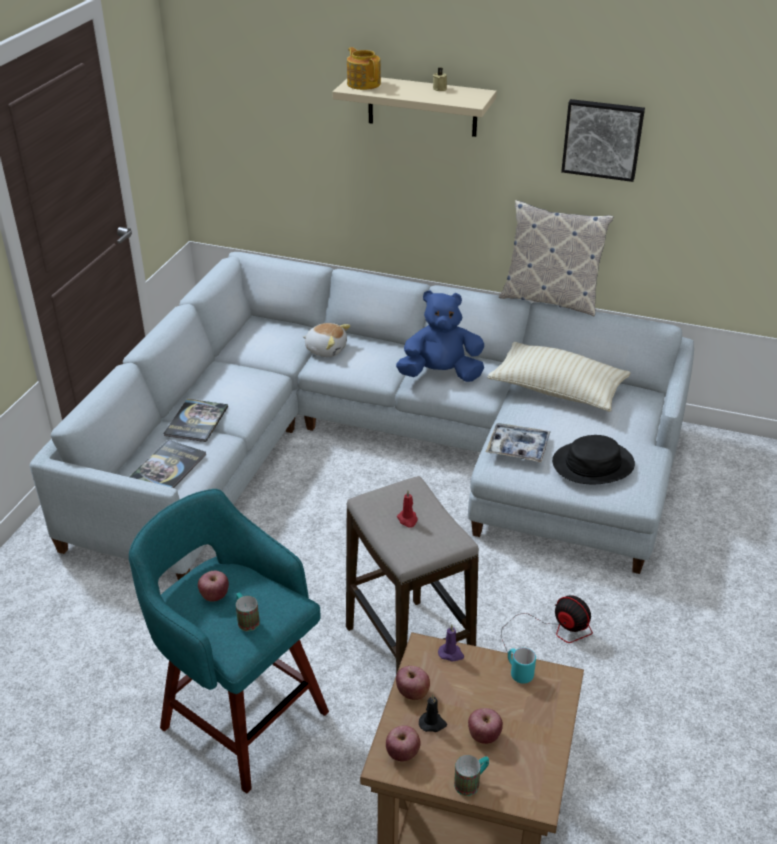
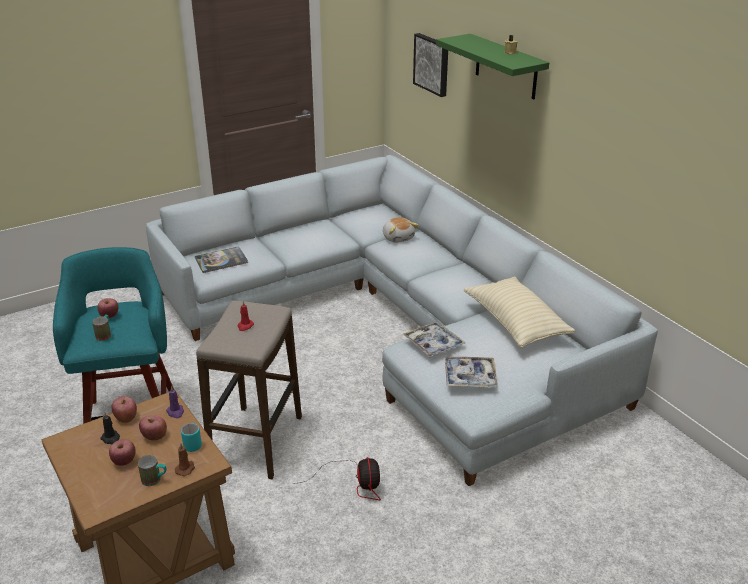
camera: 40 degrees right, 5 degrees down
book [163,399,228,442] -> none
beige shelf [332,77,497,137] -> green shelf [436,34,549,99]
teapot [347,47,381,90] -> none
apple [386,726,421,761] -> apple moved to [139,415,167,441]
blue plush toy [396,290,484,382] -> none
mug [454,755,489,796] -> mug moved to [138,455,167,486]
pillow [499,200,613,316] -> none
black hat [552,435,635,485] -> tray [445,357,498,388]
picture [561,99,645,182] -> picture moved to [413,33,448,97]
none -> brown candle [175,443,195,476]

